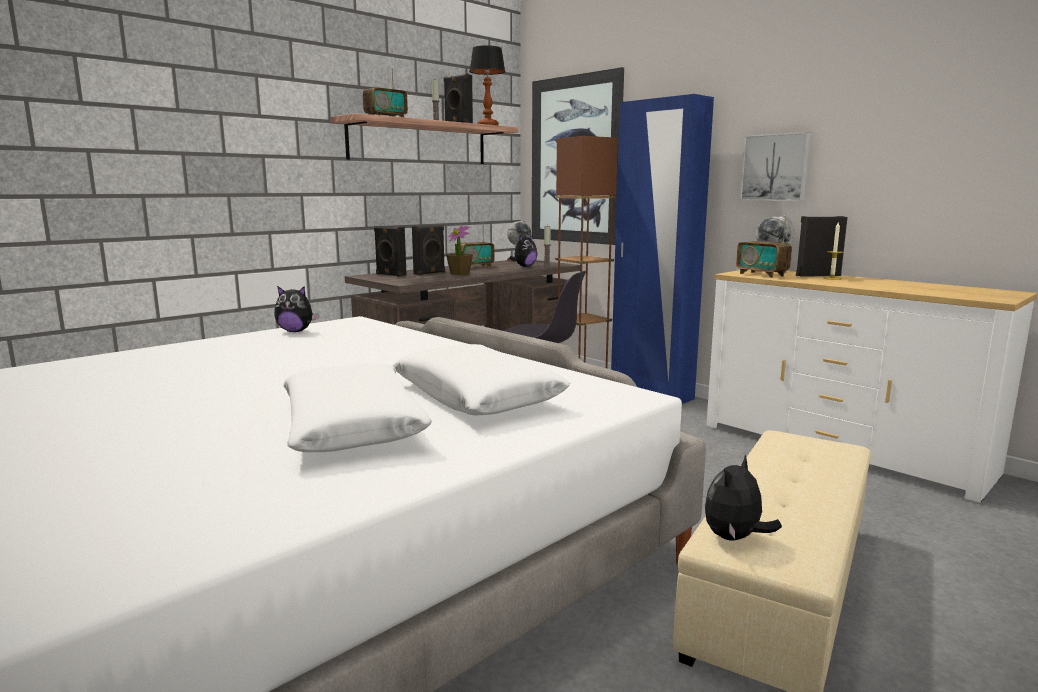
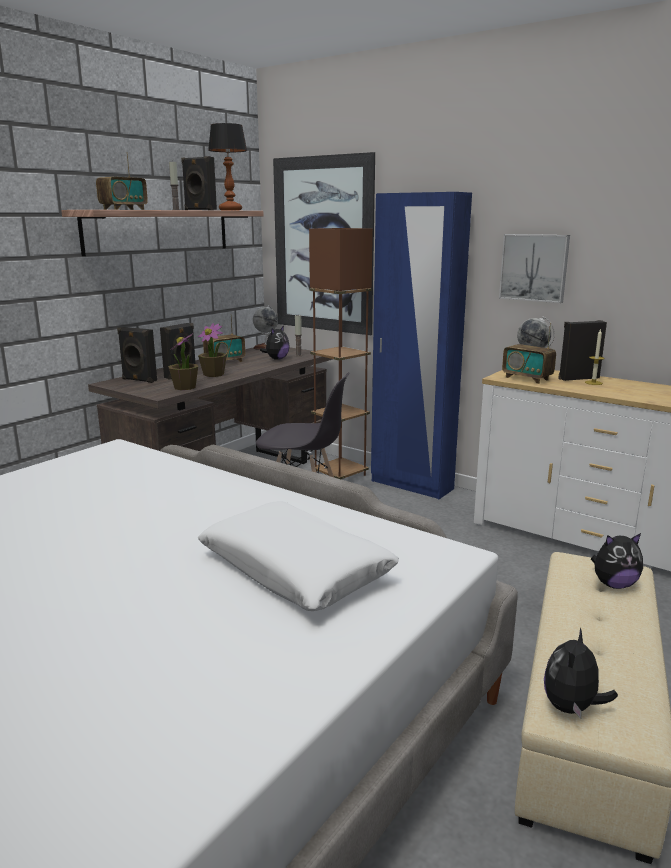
camera: 10 degrees left, 5 degrees up
plush toy [274,286,319,332] -> plush toy moved to [591,533,643,589]
white pillow [283,363,432,452] -> none
none -> potted plant [168,333,198,390]

